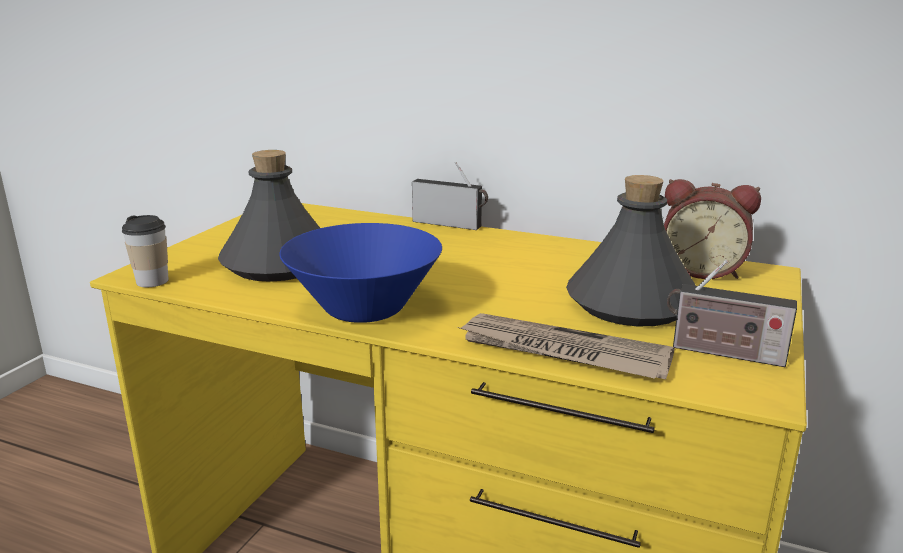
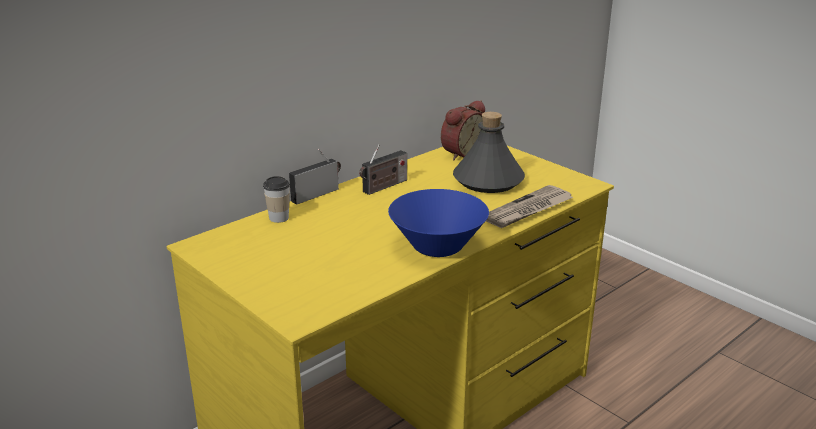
camera: 65 degrees left, 5 degrees up
cup [122,215,169,287] -> cup moved to [263,176,290,223]
grey bottle [218,150,320,282] -> none
radio [667,260,797,367] -> radio moved to [359,144,407,195]

